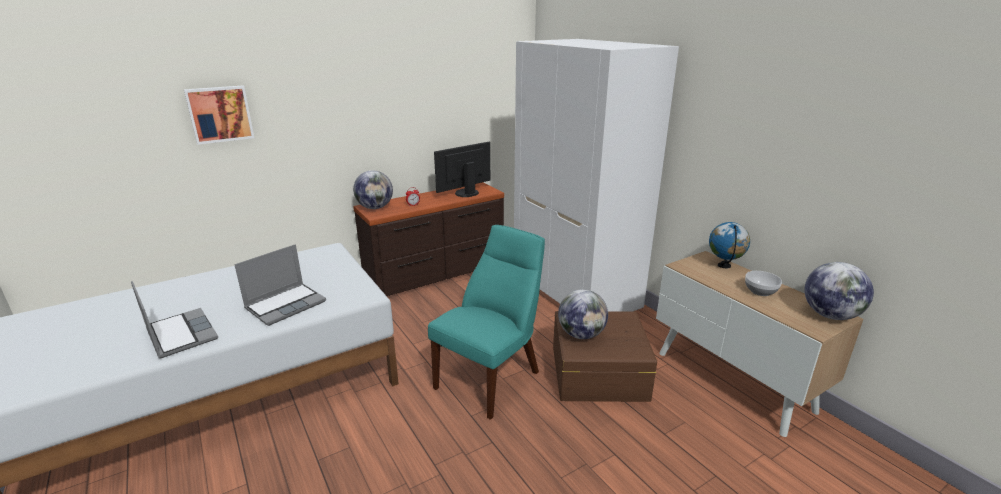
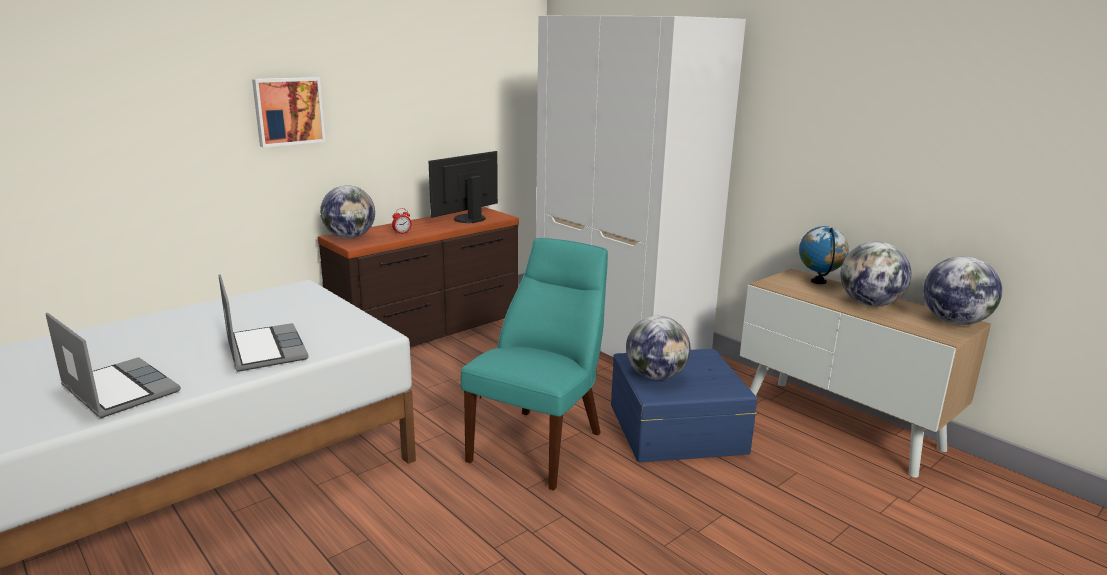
camera: 10 degrees left, 5 degrees down
picture [184,85,254,145] -> picture moved to [252,77,326,147]
laptop [234,244,326,326] -> laptop turned 60 degrees counterclockwise [219,274,309,372]
brown storage box [553,311,657,402] -> blue storage box [611,349,757,462]
bowl [745,271,782,296] -> globe [841,242,911,306]

